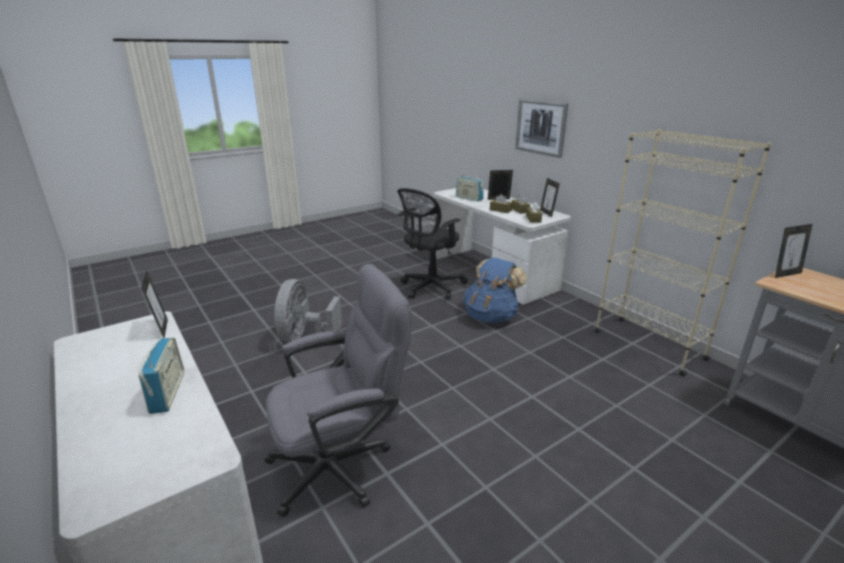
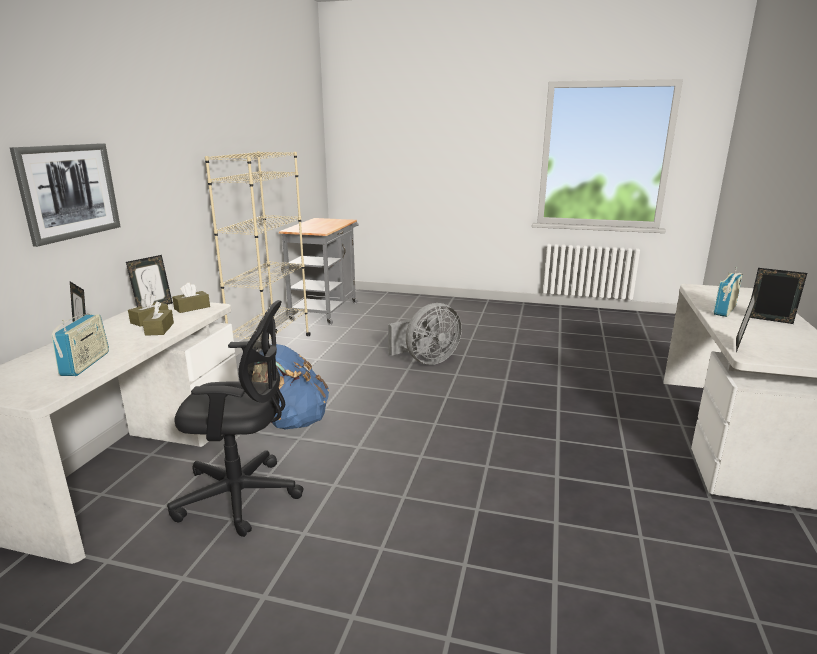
camera: 130 degrees left, 5 degrees down
grey office chair [265,264,411,517] -> none
grey fan [274,279,342,342] -> grey fan moved to [388,303,462,365]
picture frame [775,224,812,278] -> picture frame moved to [750,268,807,324]

